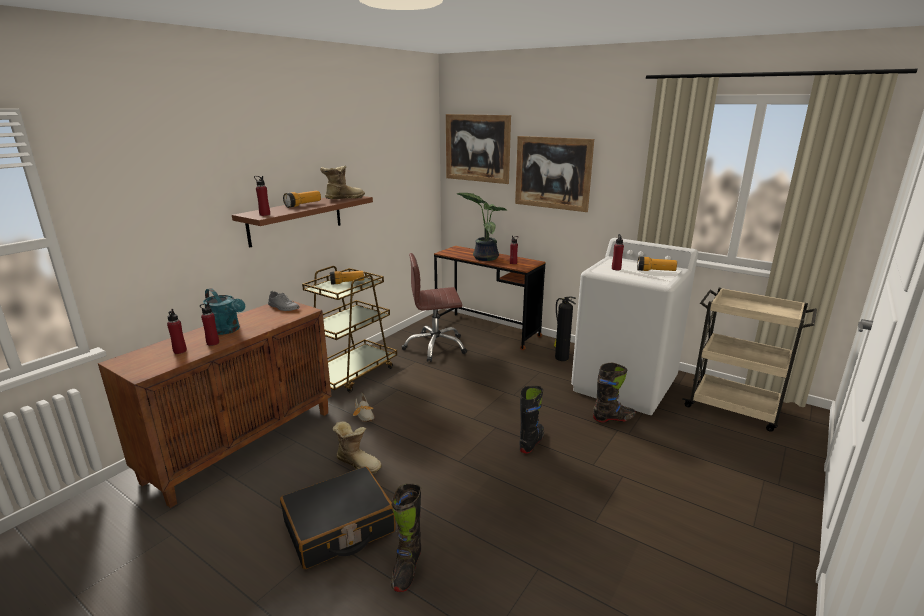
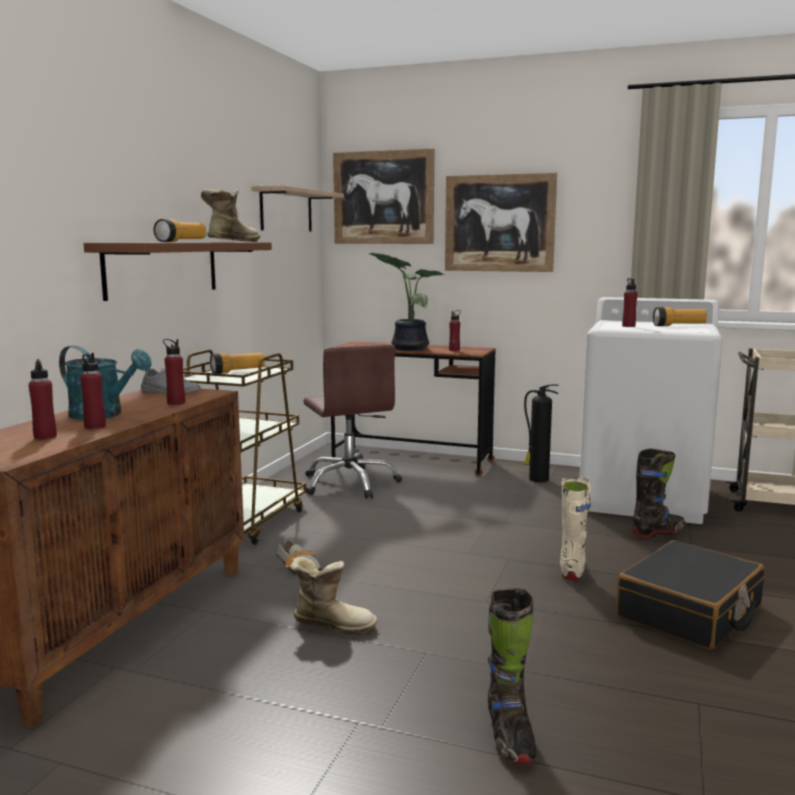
camera: 15 degrees left, 10 degrees down
red bottle [254,176,270,216] -> red bottle moved to [163,339,185,405]
black suitcase [280,466,396,569] -> black suitcase moved to [616,540,764,650]
brown office chair [402,253,467,362] -> brown office chair turned 90 degrees counterclockwise [303,345,402,499]
black boot [520,386,544,453] -> beige boot [560,477,591,580]
none -> shelf [251,185,344,232]

